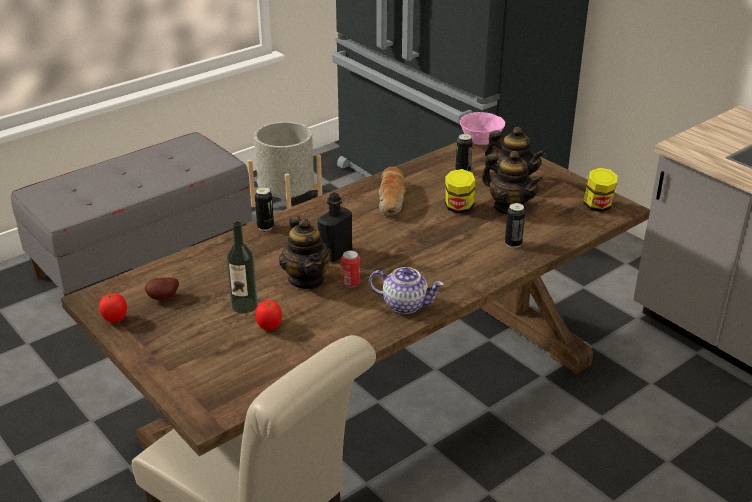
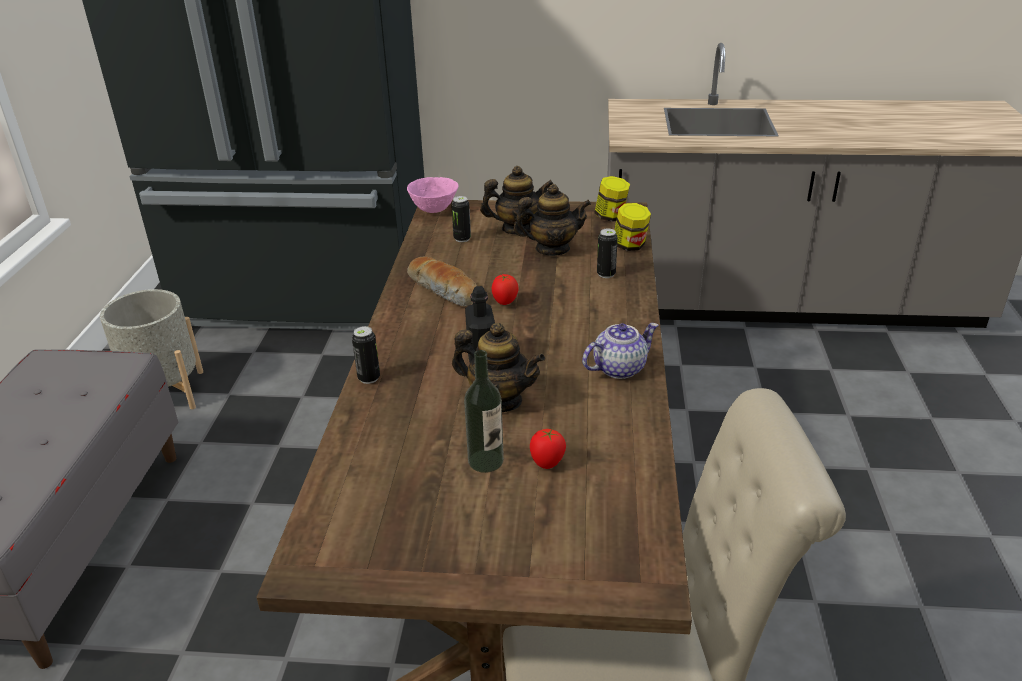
camera: 45 degrees left, 0 degrees up
tomato [99,293,127,322] -> tomato moved to [492,274,519,305]
potato [145,278,179,300] -> none
can [341,251,360,287] -> none
jar [445,169,475,214] -> jar moved to [615,203,651,251]

